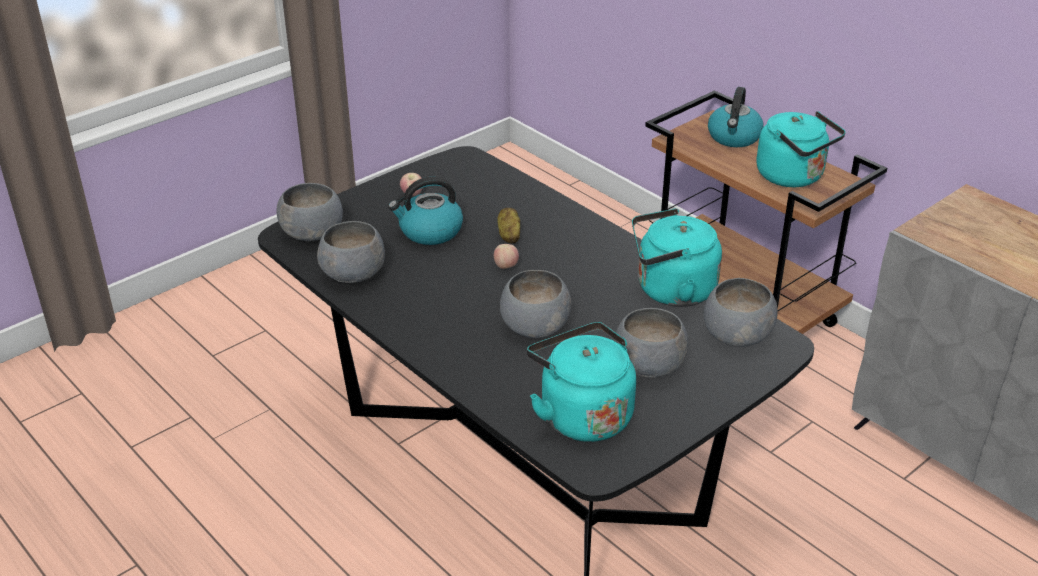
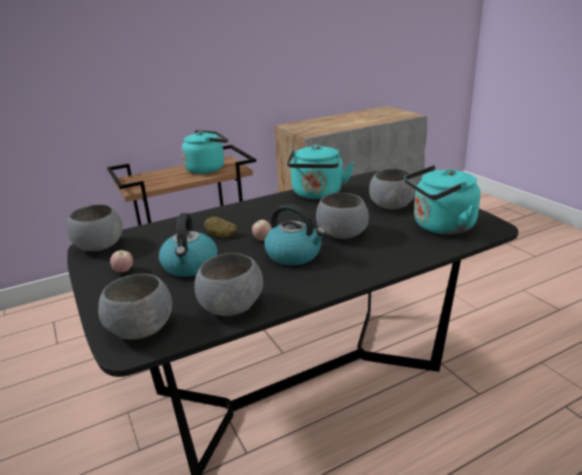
camera: 75 degrees left, 10 degrees down
grey bowl [703,278,778,347] -> grey bowl moved to [67,204,123,251]
kettle [708,87,764,147] -> kettle moved to [264,204,326,265]

